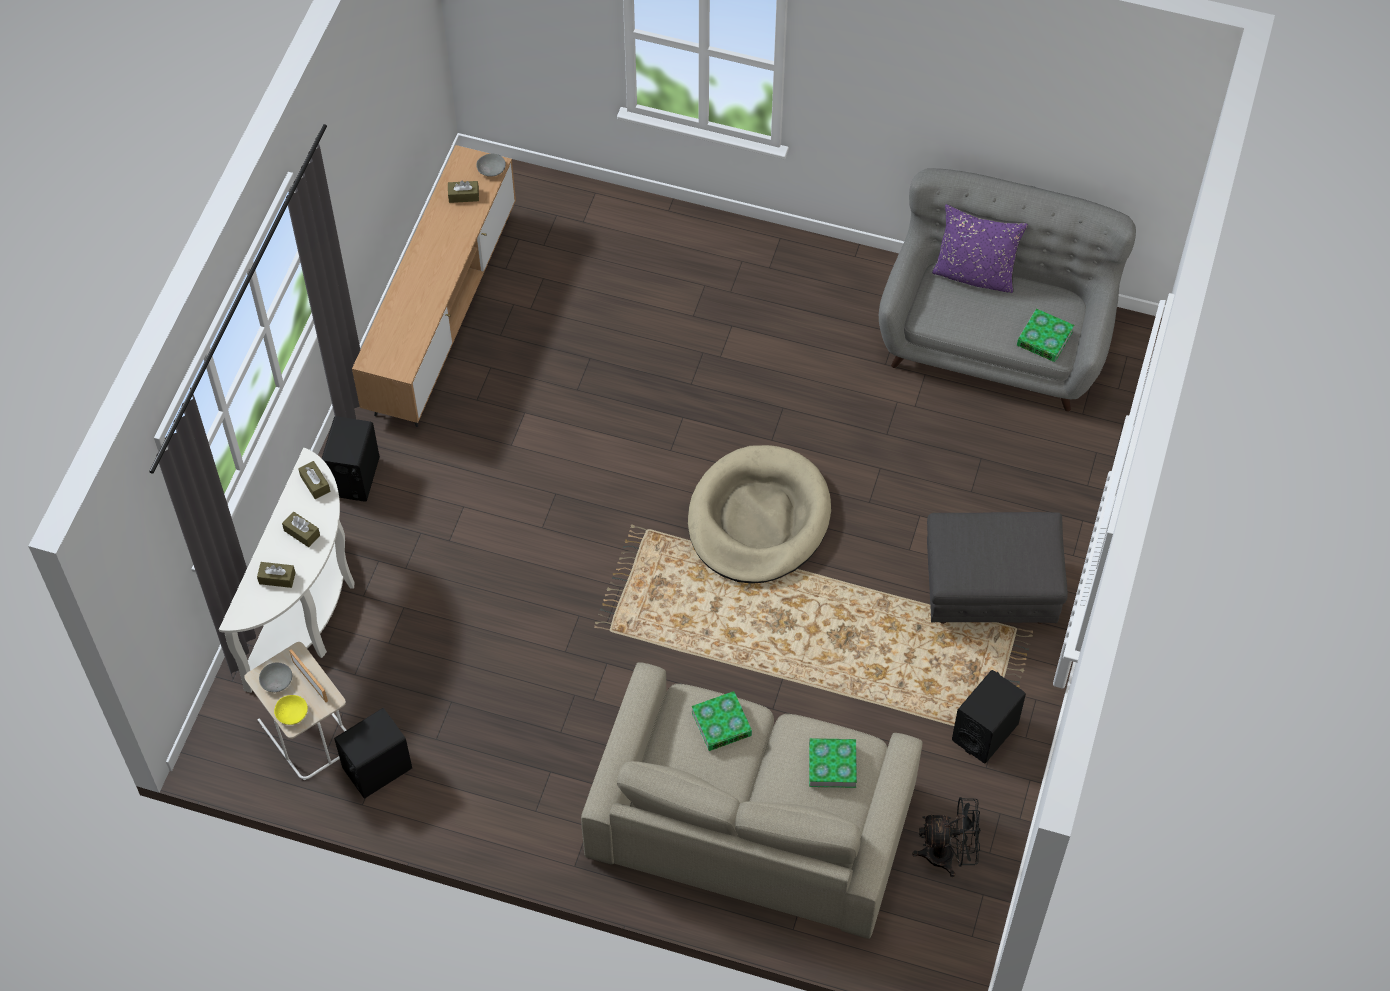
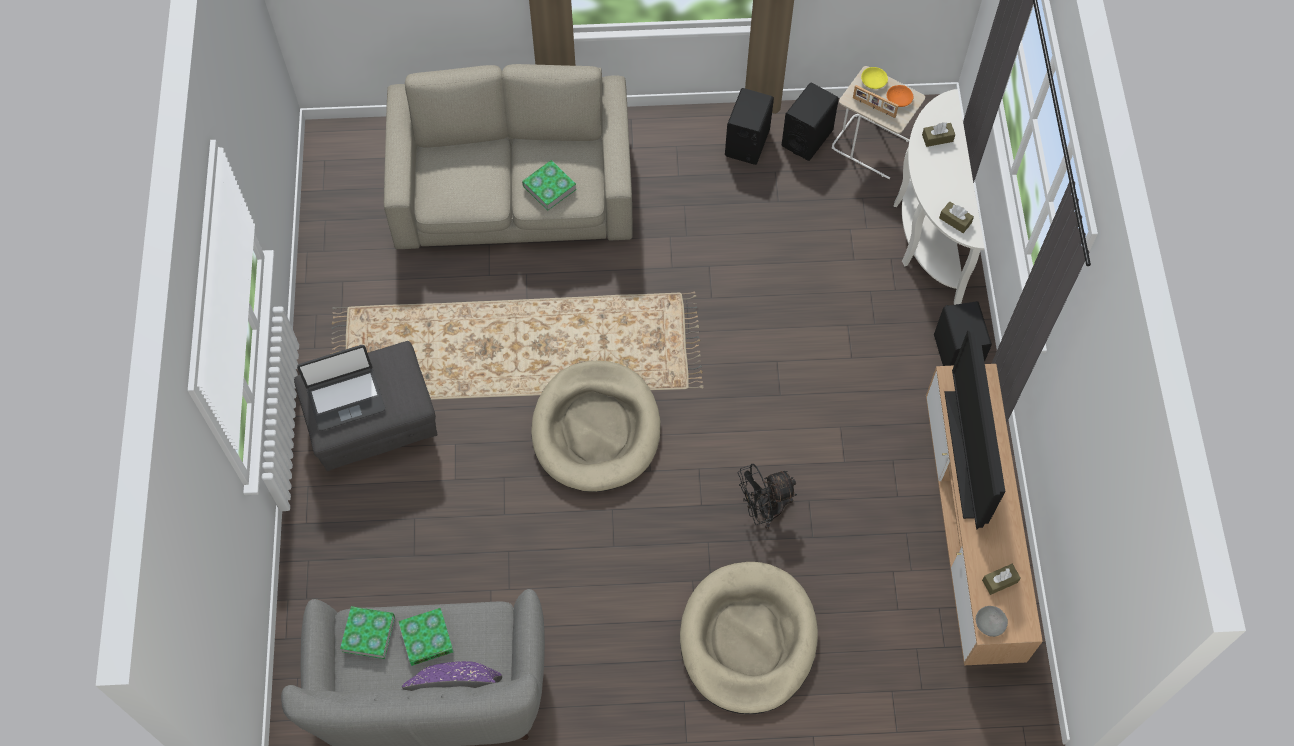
camera: 160 degrees right, 5 degrees up
grey bowl [259,663,292,692] -> orange bowl [887,85,913,107]
brown tissue box [282,512,320,547] -> none
book [809,738,857,788] -> book moved to [398,608,454,666]
black fan [912,797,981,877] -> black fan moved to [738,464,797,529]
black speaker [952,670,1026,763] -> black speaker moved to [725,88,774,165]
none -> laptop [297,345,385,431]
none -> beige dog bed [680,562,818,714]
none -> television [944,330,1006,530]

